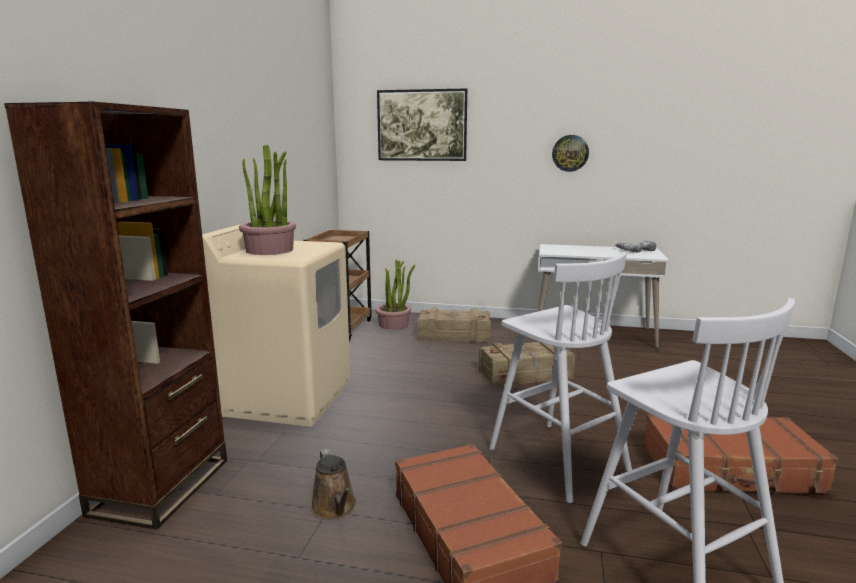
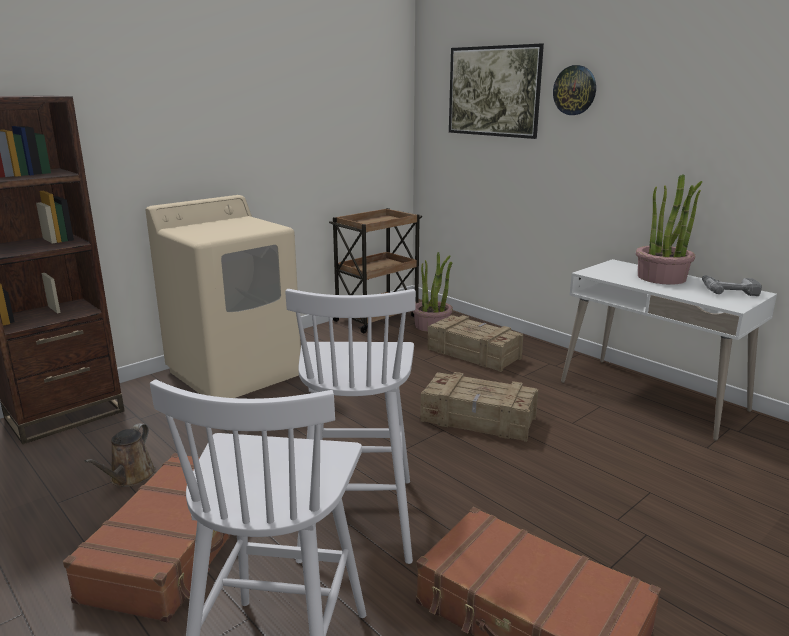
camera: 35 degrees right, 5 degrees up
potted plant [239,145,296,255] -> potted plant moved to [636,174,702,285]
wall clock [552,135,589,172] -> wall clock moved to [553,65,596,115]

